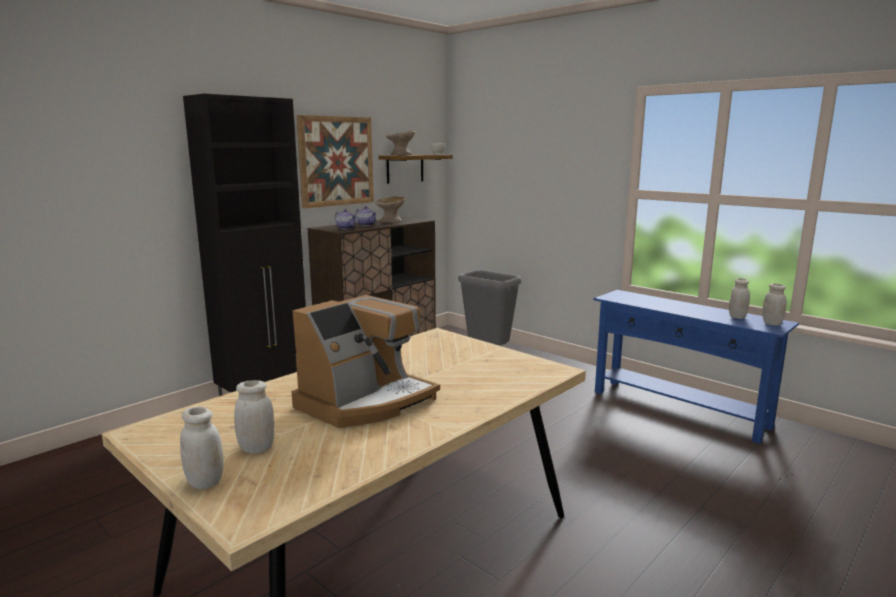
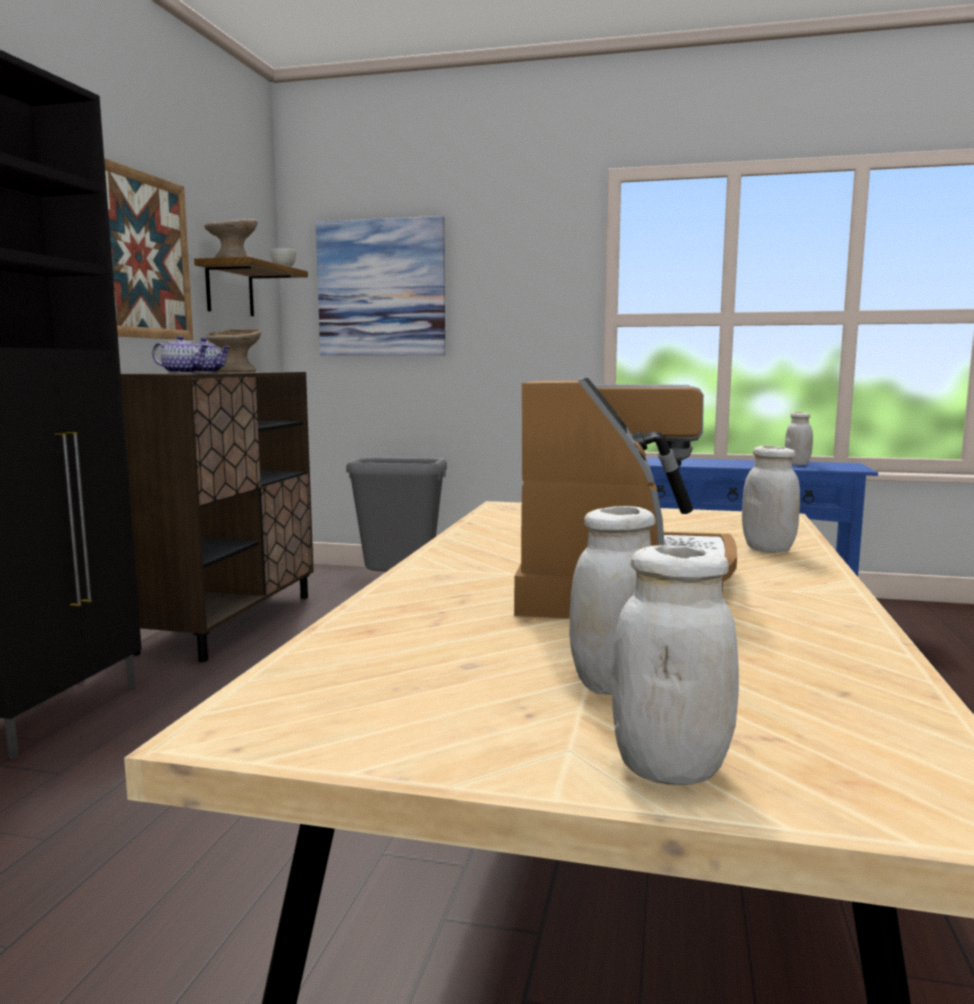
camera: 30 degrees left, 5 degrees down
white jar [762,283,787,326] -> white jar moved to [742,446,800,552]
none -> picture [316,216,445,356]

